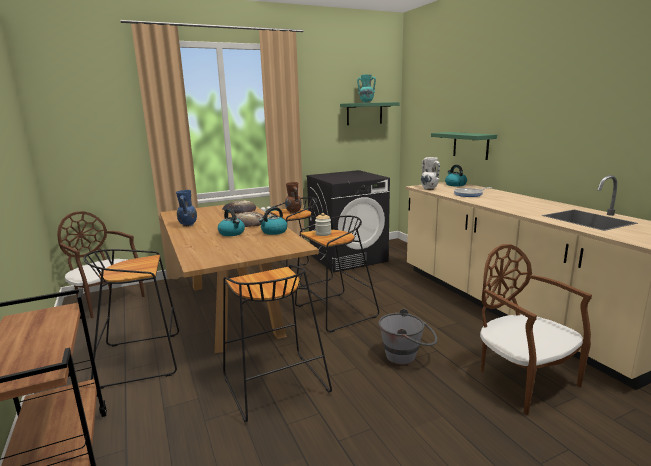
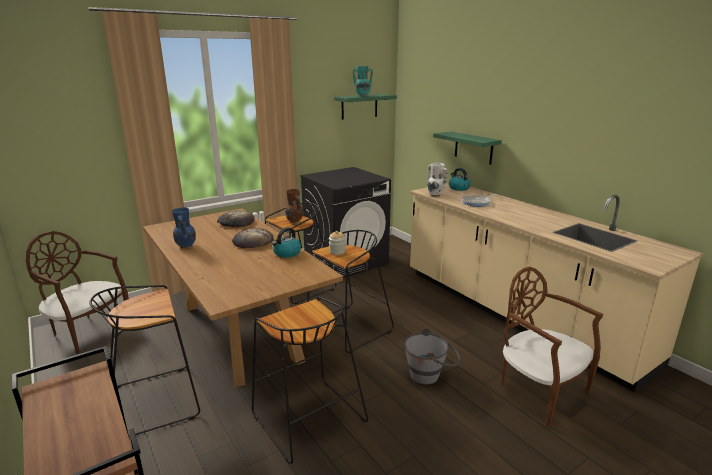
camera: 10 degrees left, 5 degrees up
kettle [218,208,245,236] -> none

